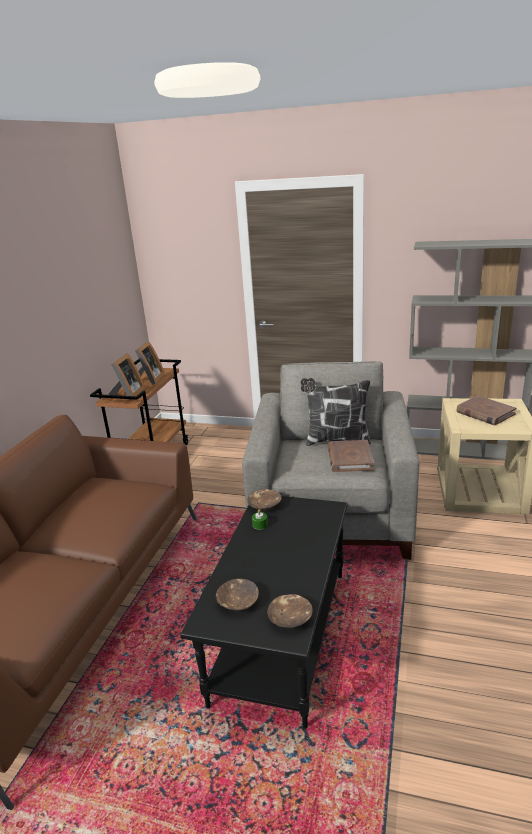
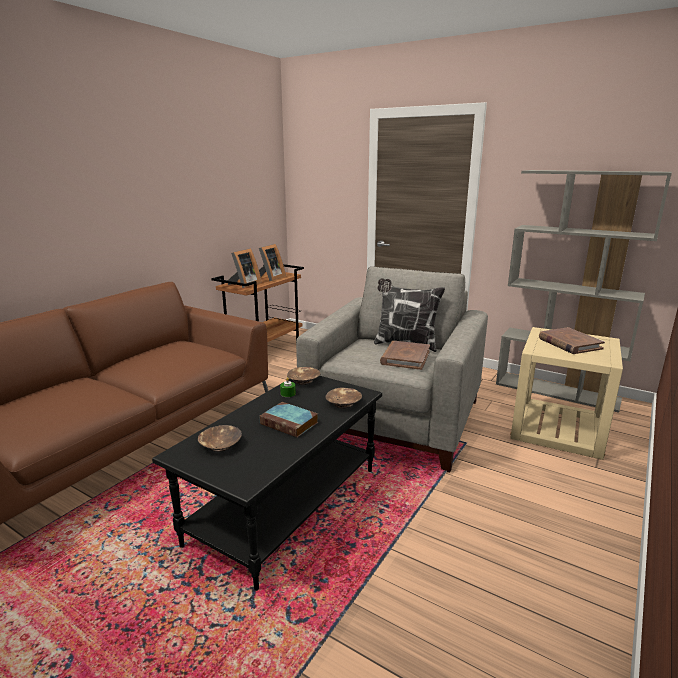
camera: 15 degrees right, 5 degrees down
brown bowl [268,594,313,628] -> brown bowl moved to [325,388,362,408]
none -> book [259,402,318,438]

